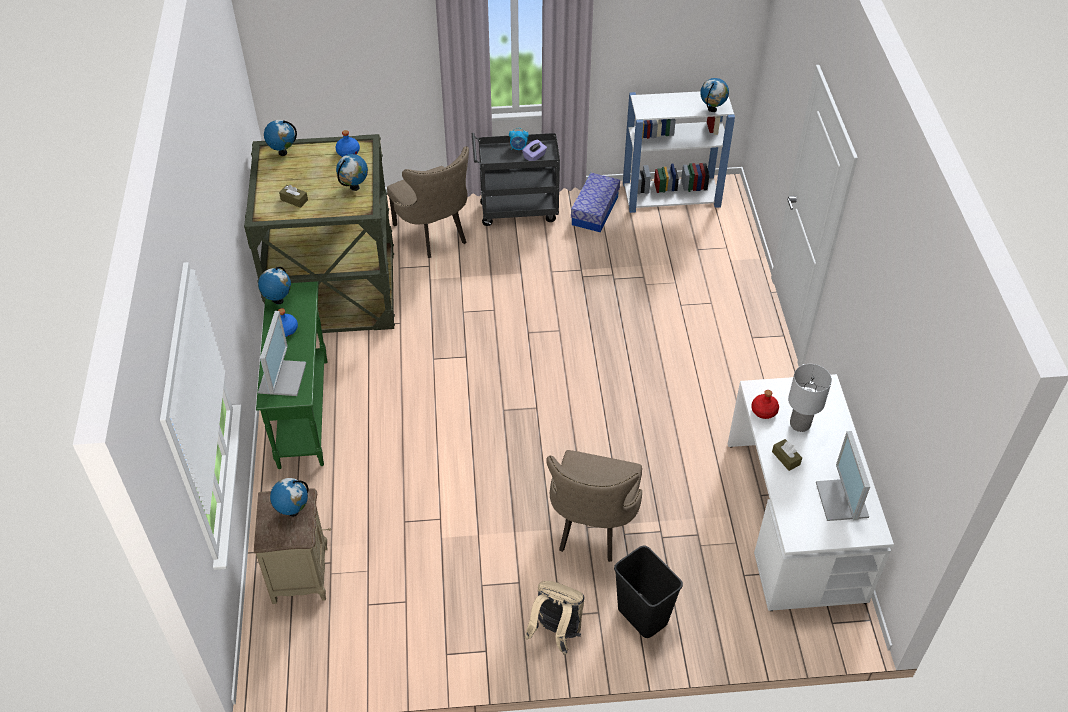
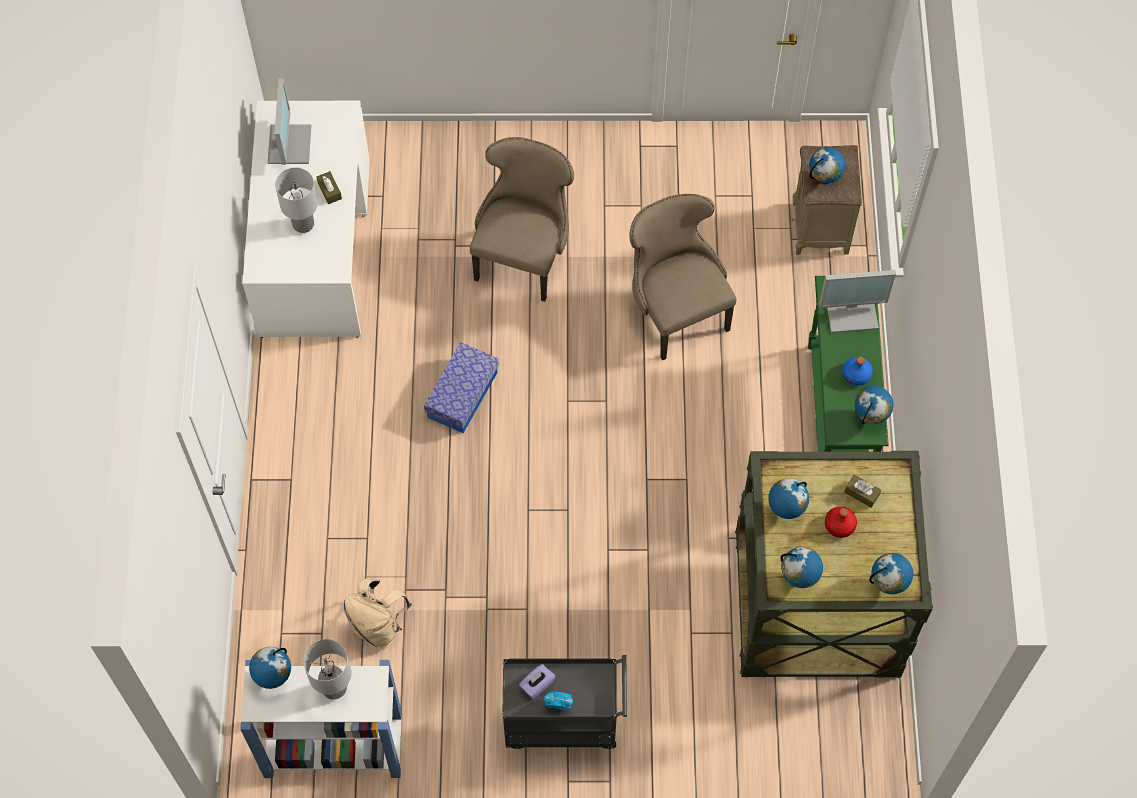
camera: 175 degrees left, 15 degrees up
monitor [258,311,306,396] -> monitor turned 105 degrees counterclockwise [819,270,896,333]
blue bottle [335,130,360,157] -> globe [780,547,823,588]
beige chair [387,146,469,258] -> beige chair moved to [629,194,737,360]
beige backpack [525,581,585,655] -> beige backpack moved to [344,578,412,649]
storage box [571,173,620,232] -> storage box moved to [424,342,499,433]
black trash can [614,546,683,638] -> none
red bottle [751,390,779,419] -> red bottle moved to [825,506,857,538]
none -> grey table lamp [303,639,352,700]

